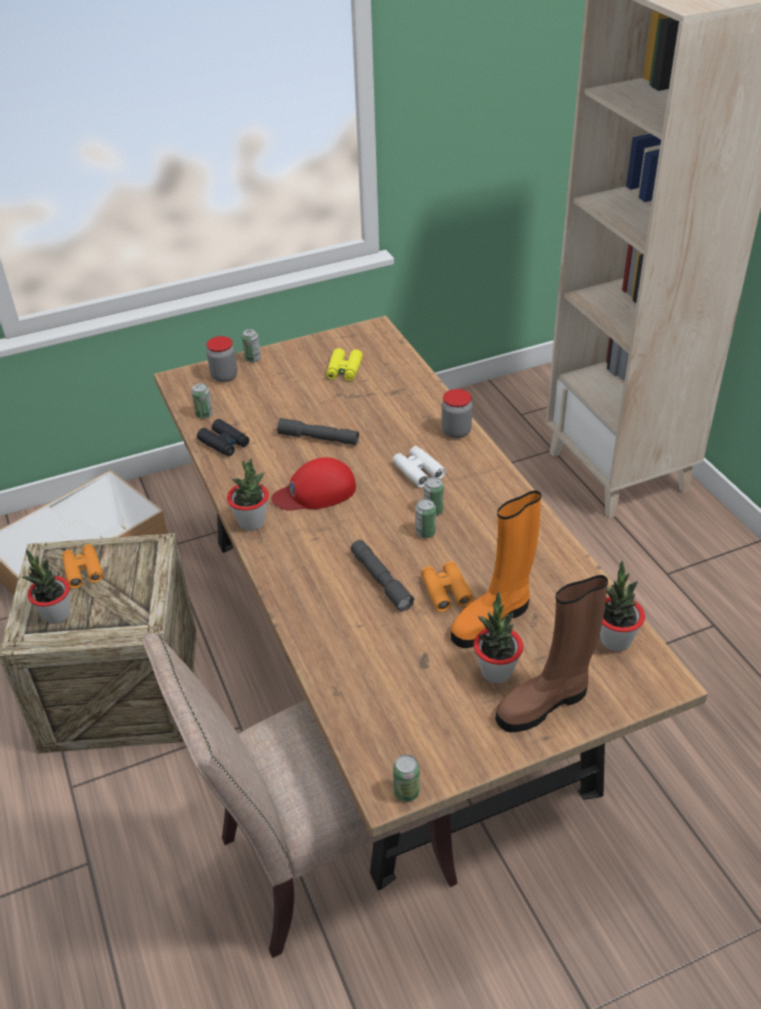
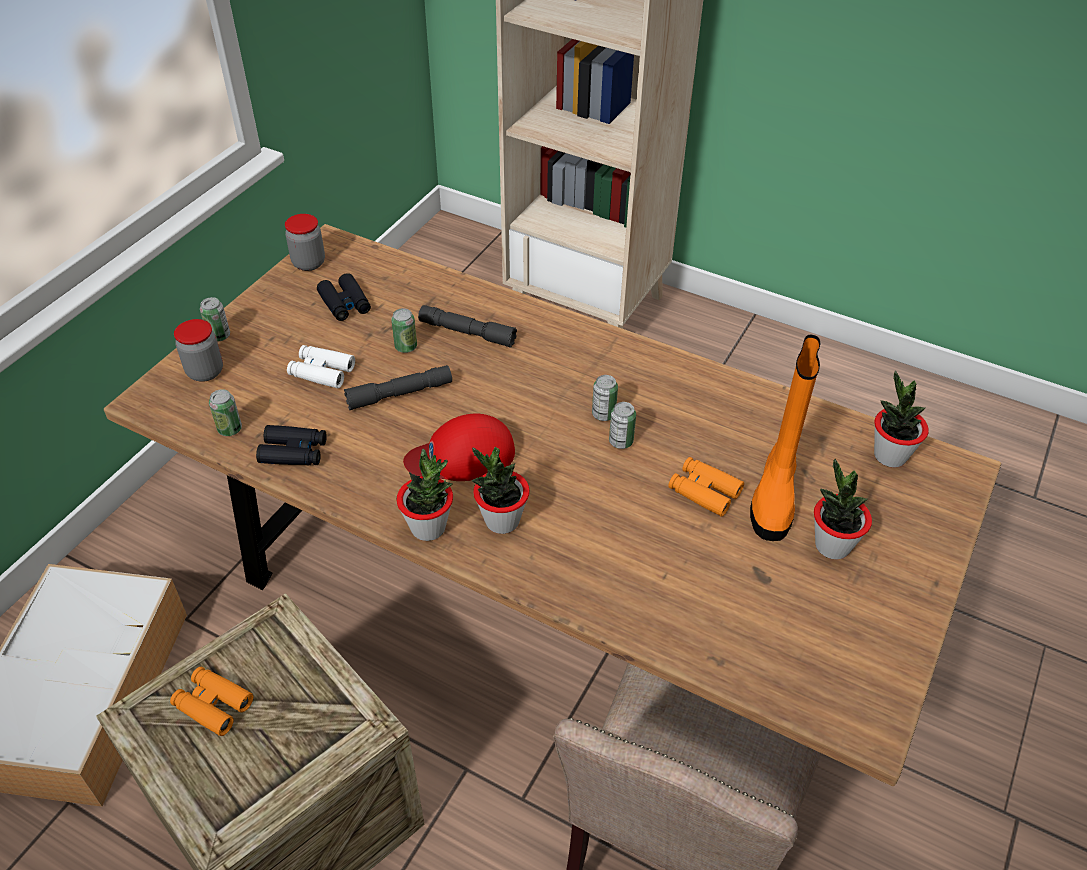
camera: 40 degrees left, 5 degrees up
potted plant [22,549,70,624] -> potted plant moved to [472,447,530,534]
red cap [271,457,356,510] -> red cap turned 45 degrees clockwise [403,414,515,481]
yellow binoculars [326,348,363,381] -> black binoculars [317,273,371,321]
grey flashlight [351,540,414,612] -> grey flashlight moved to [418,305,517,348]
white binoculars [393,446,446,487] -> white binoculars moved to [287,345,355,388]
can [393,755,420,802] -> can moved to [391,308,417,353]
jar [442,389,472,438] -> jar moved to [285,214,325,271]
brown boot [496,575,608,732] -> none

